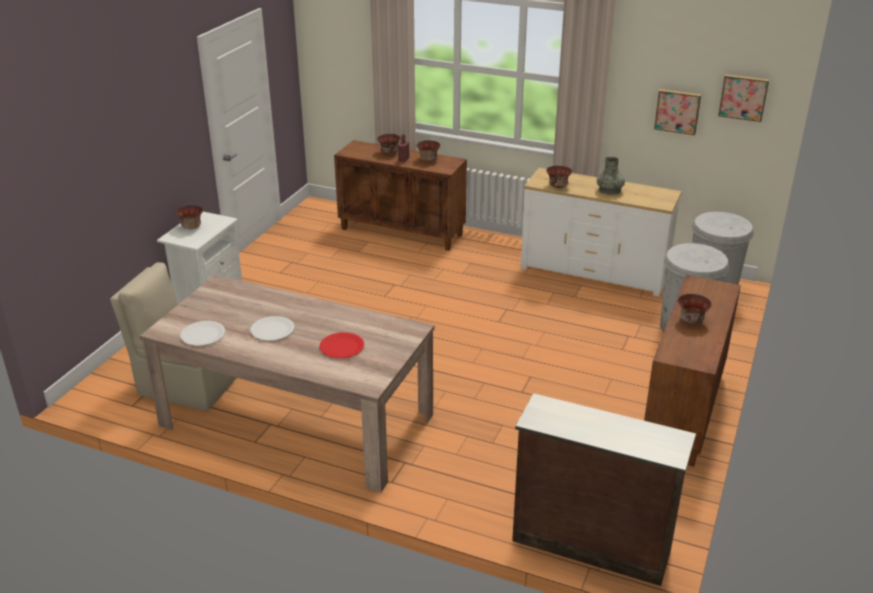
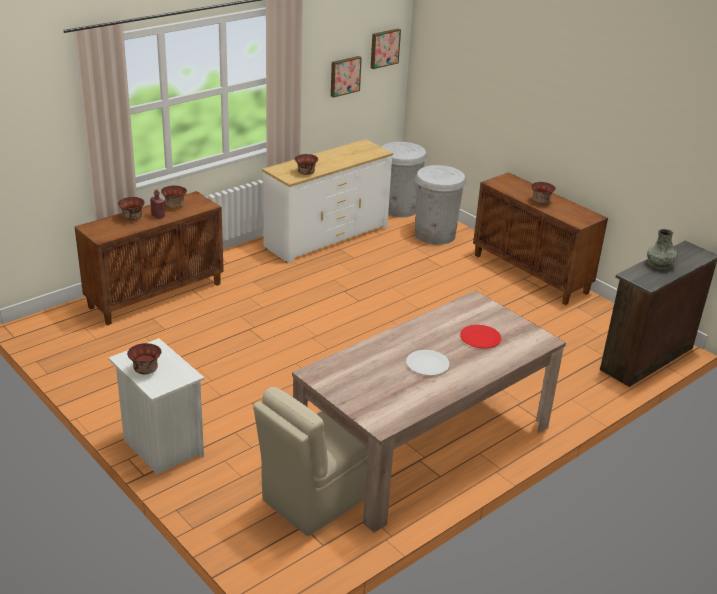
camera: 65 degrees left, 0 degrees up
white plate [180,321,225,346] -> none
grey vase [597,157,625,194] -> grey vase moved to [647,229,678,270]

